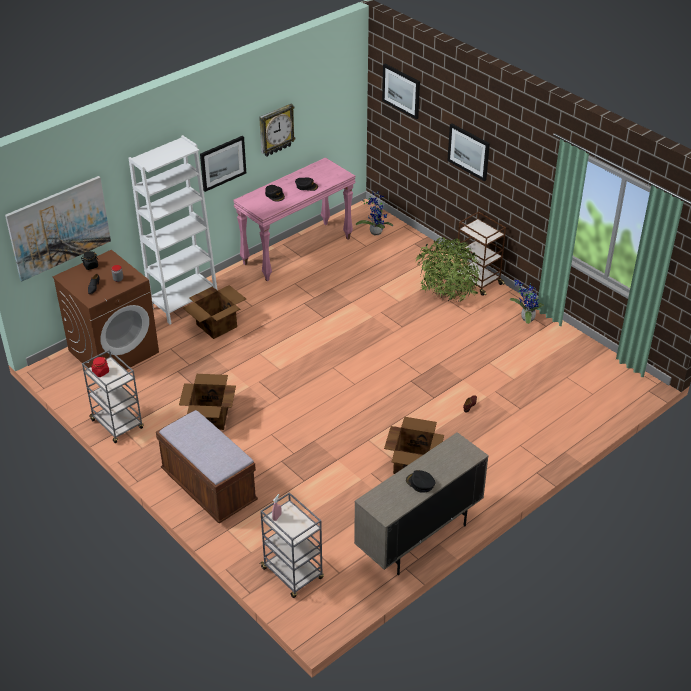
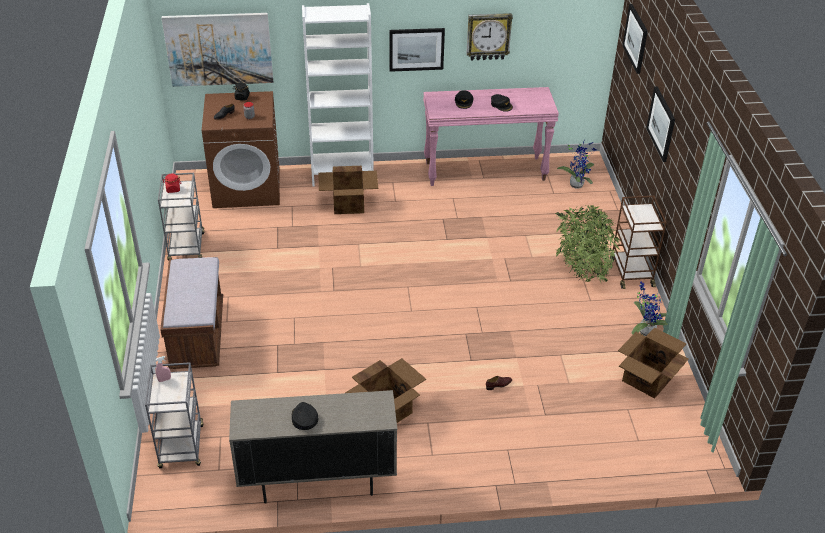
camera: 35 degrees right, 0 degrees up
cardboard box [179,374,236,430] -> cardboard box moved to [618,327,689,399]

